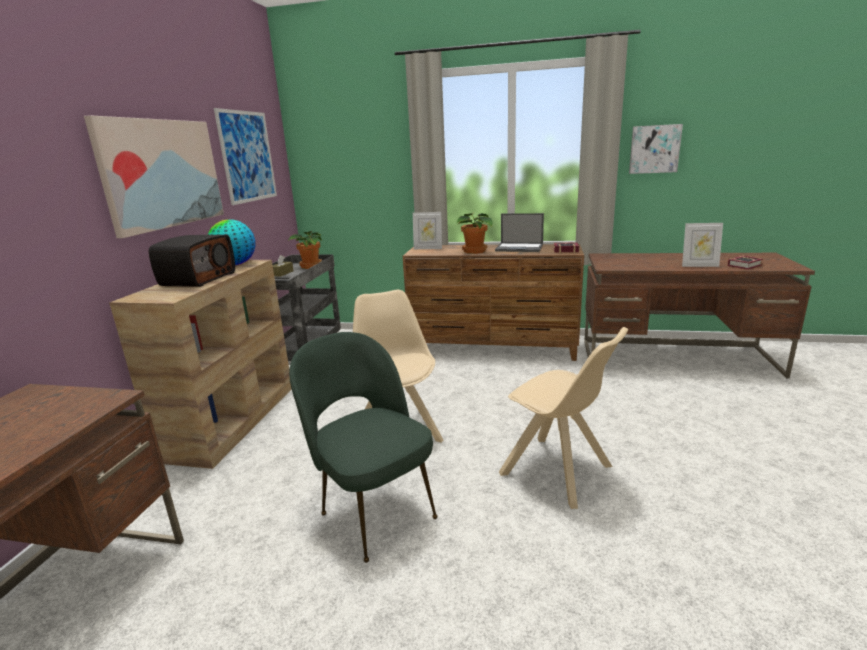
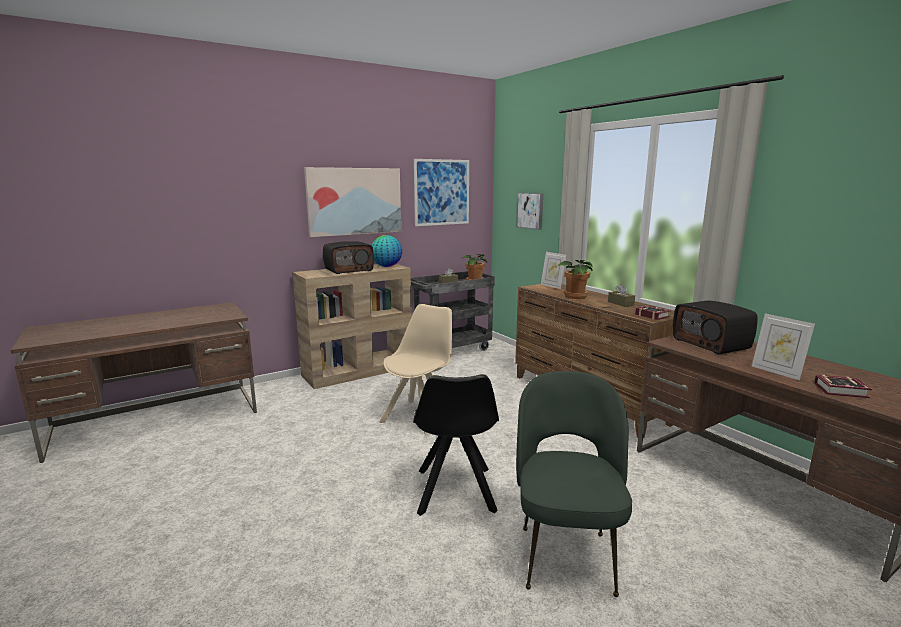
camera: 45 degrees right, 5 degrees down
green chair [289,332,437,563] -> green chair moved to [516,371,632,597]
laptop [495,213,544,252] -> brown tissue box [608,284,635,307]
beige chair [499,327,628,509] -> black chair [413,374,499,516]
picture [629,124,683,174] -> picture moved to [516,193,543,230]
none -> radio [673,300,758,354]

